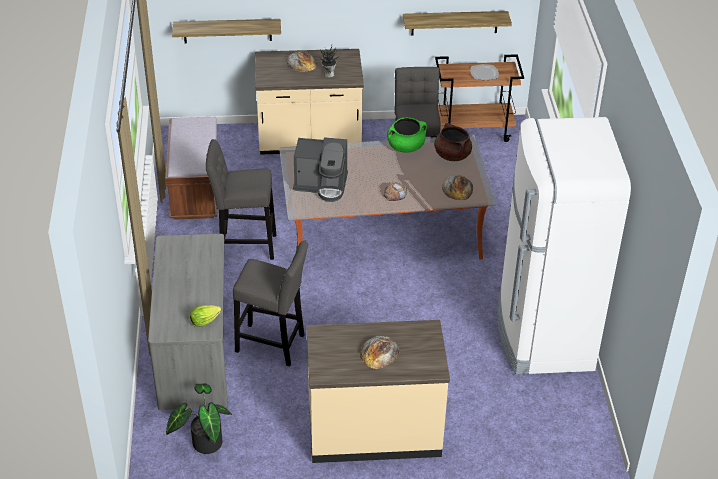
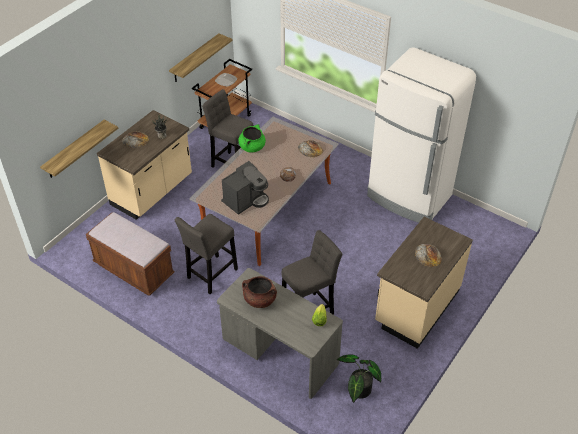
camera: 50 degrees left, 5 degrees up
brown cooking pot [434,123,472,161] -> brown cooking pot moved to [242,276,277,308]

